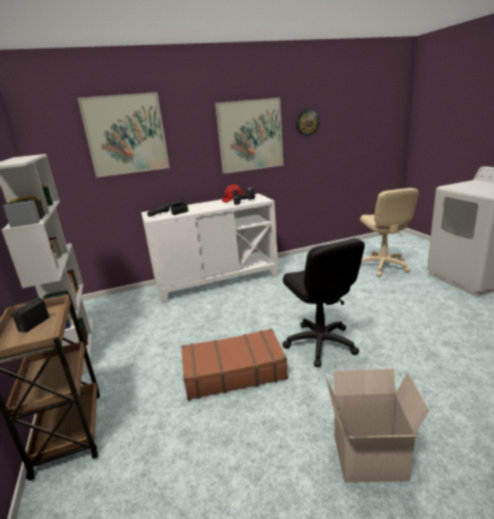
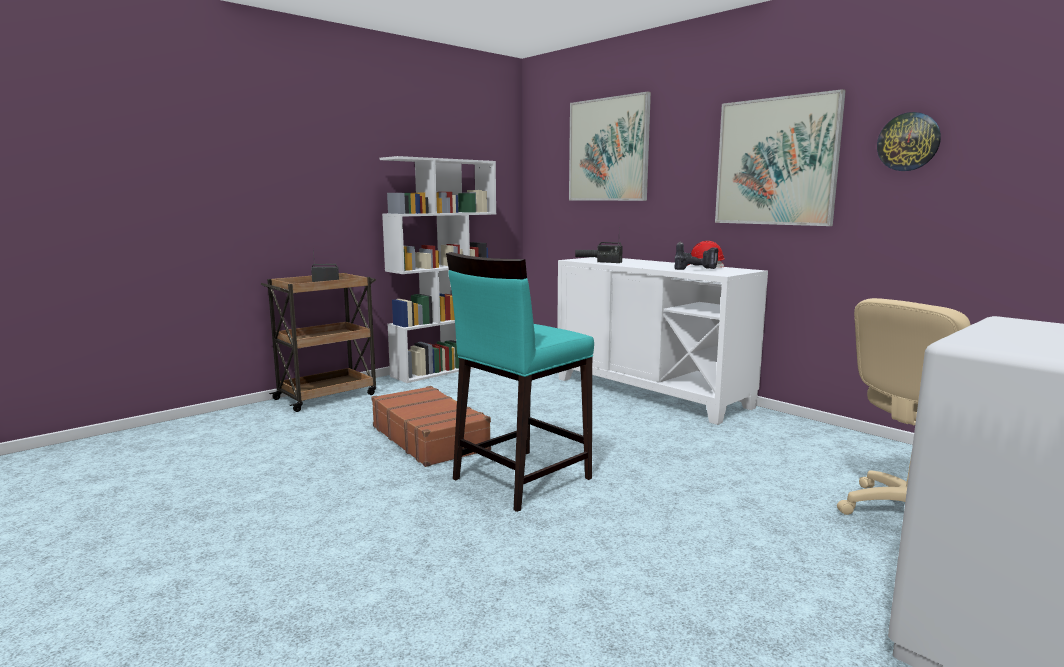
camera: 65 degrees right, 10 degrees down
black office chair [283,238,365,367] -> turquoise stool [446,252,594,512]
cardboard box [325,368,429,483] -> none

